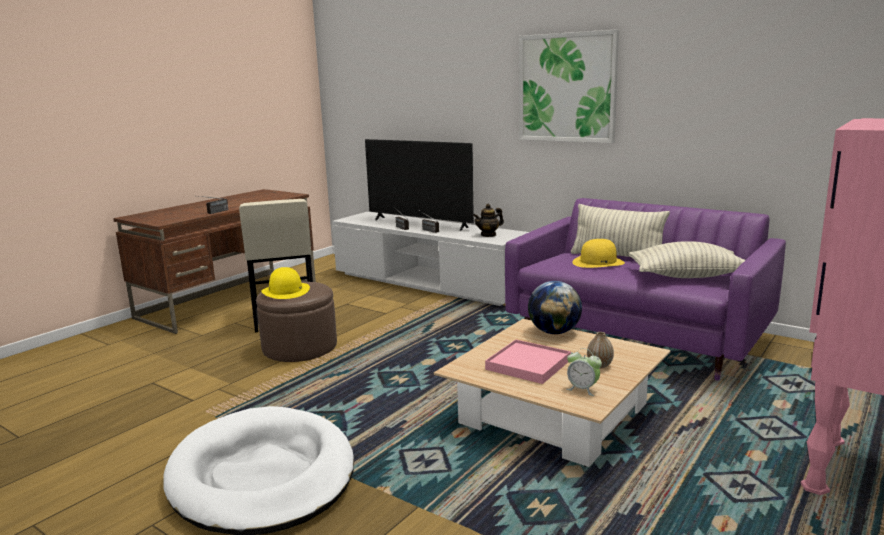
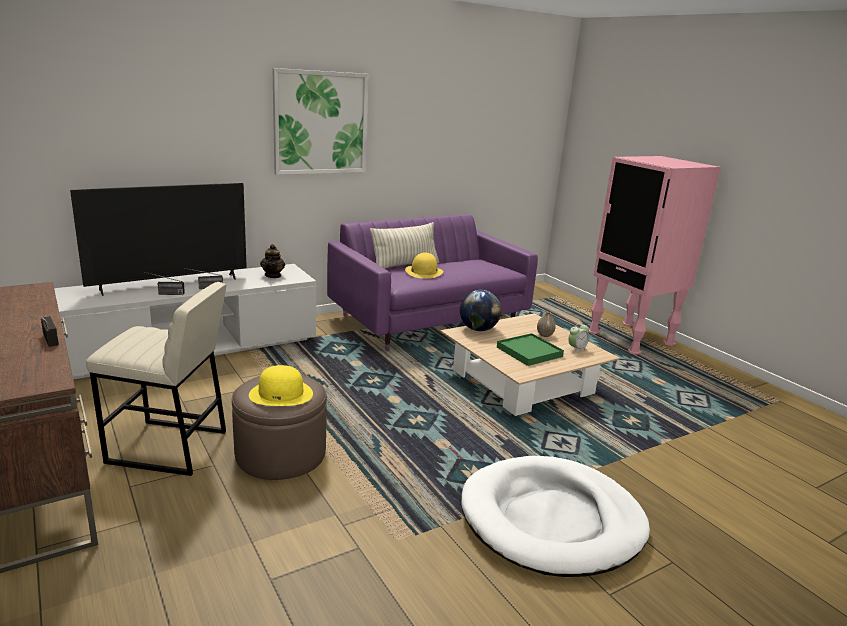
camera: 70 degrees left, 5 degrees up
pink tray [485,340,571,384] -> green tray [497,333,564,366]
pillow [629,241,745,278] -> none

